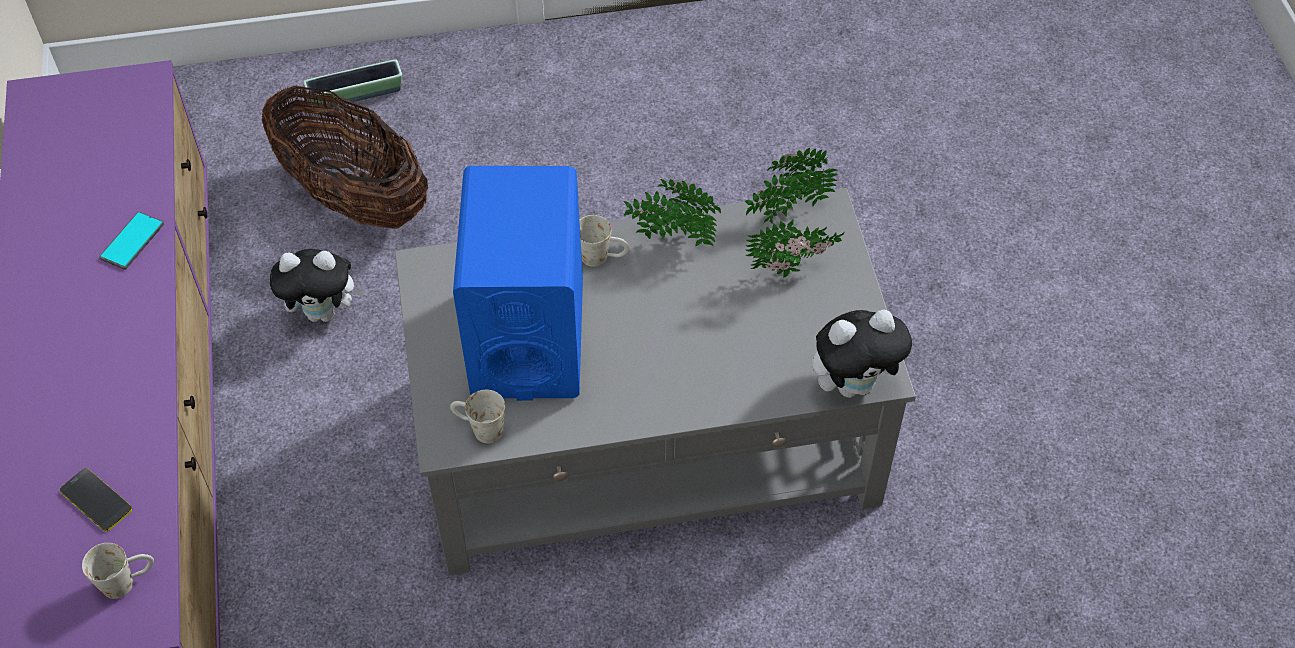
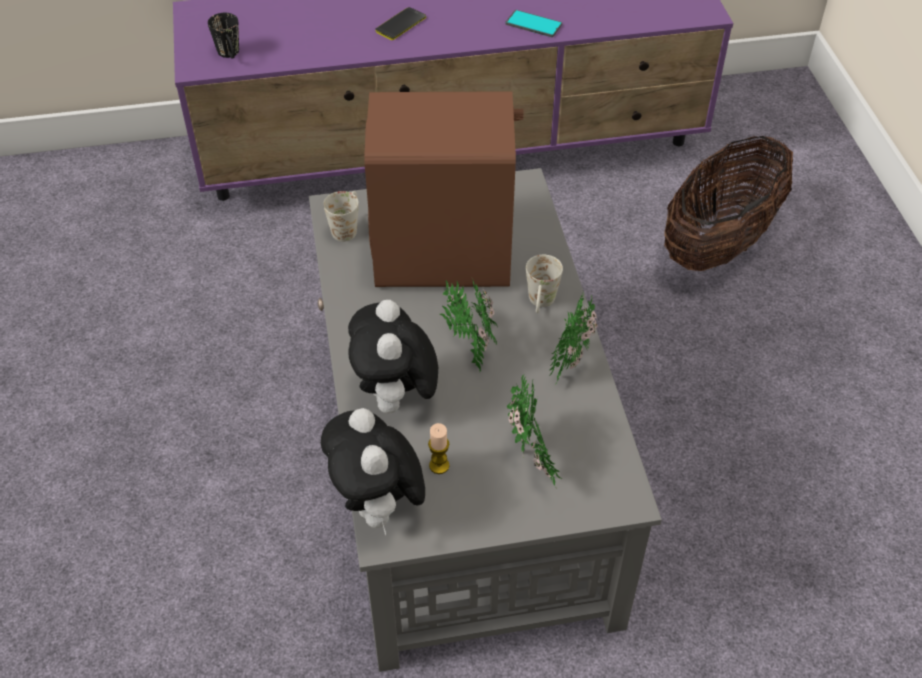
camera: 90 degrees right, 5 degrees down
phone [60,468,132,532] -> phone moved to [375,7,426,40]
white mug [82,543,154,599] -> black mug [208,13,239,58]
plush toy [270,249,365,322] -> plush toy moved to [348,300,438,415]
planter [303,59,402,108] -> none
blue speaker [453,166,583,401] -> brown speaker [364,91,523,287]
potted plant [745,148,838,224] -> potted plant moved to [440,277,498,372]
none -> candle [428,423,449,474]

